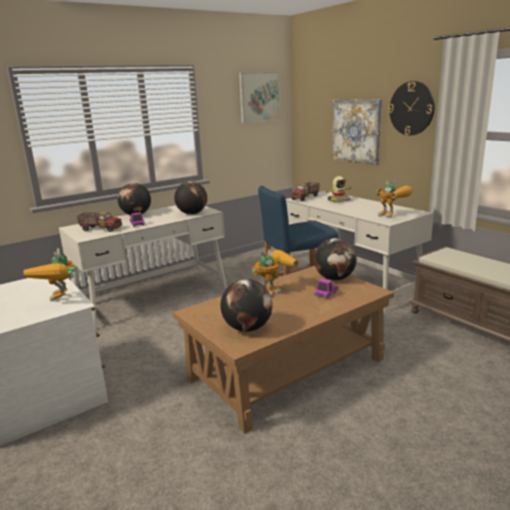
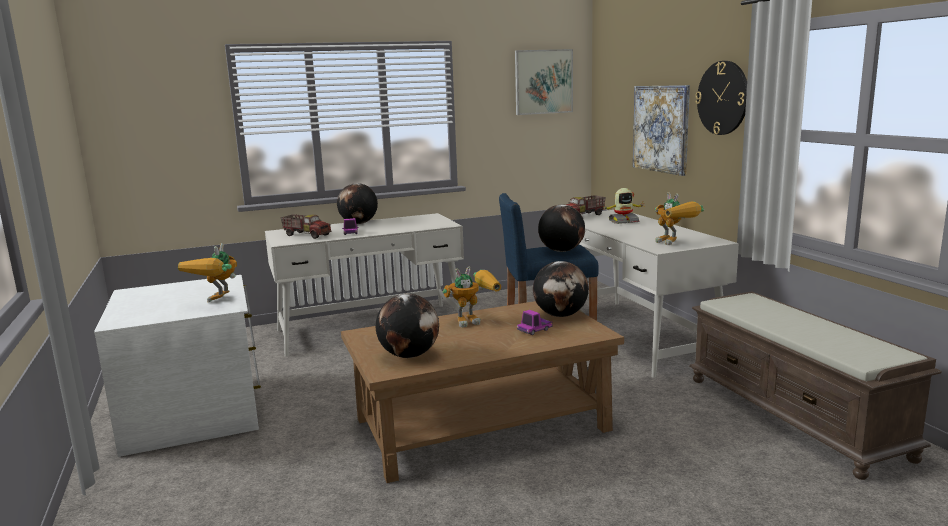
camera: 15 degrees right, 5 degrees down
globe [174,181,207,215] -> globe moved to [538,204,585,252]

